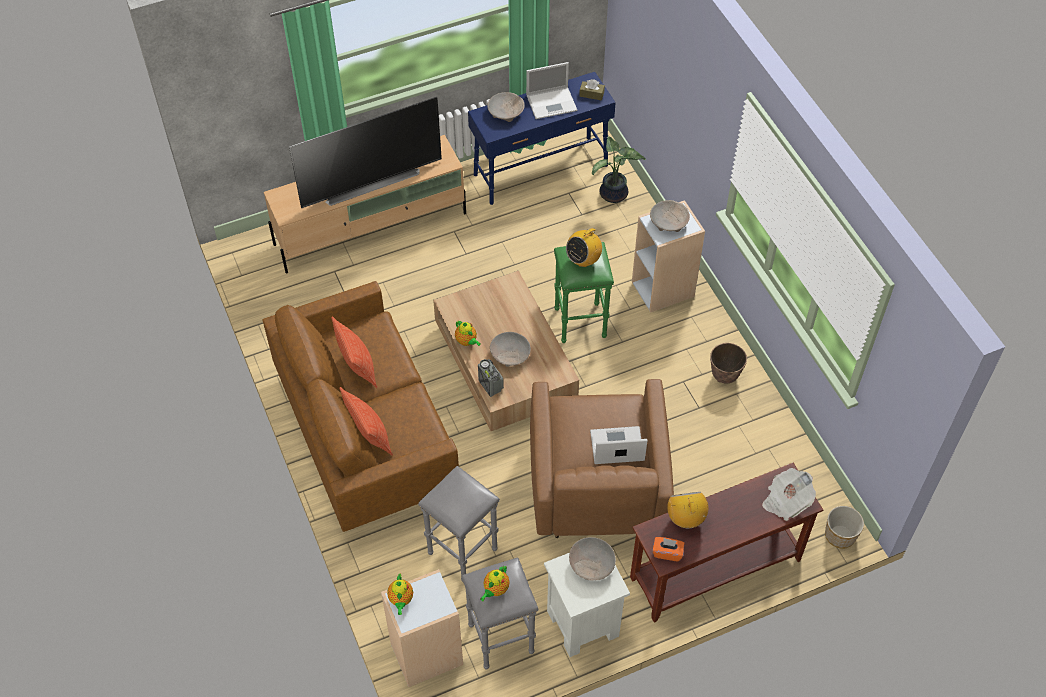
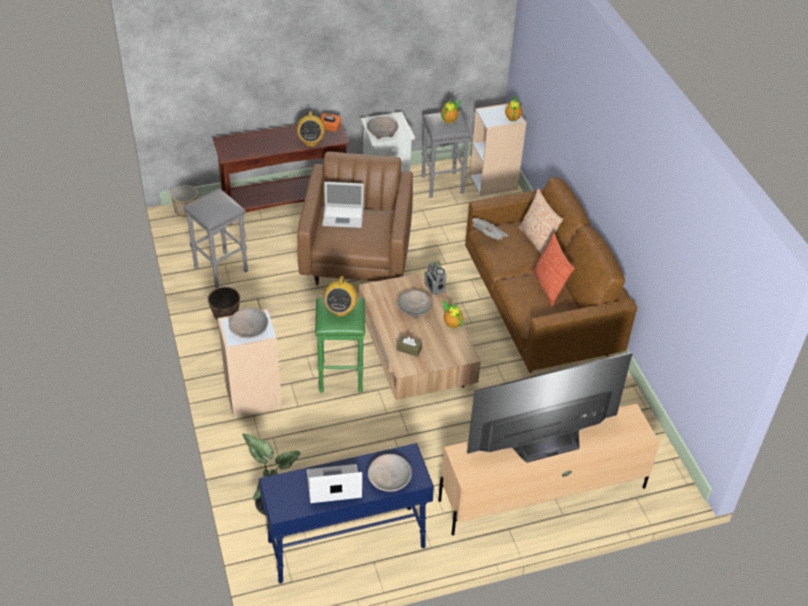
camera: 175 degrees left, 10 degrees down
orange pillow [340,387,393,456] -> beige pillow [518,189,563,256]
grey stool [418,466,500,582] -> grey stool moved to [183,188,248,288]
radio [566,224,602,267] -> radio turned 135 degrees clockwise [323,275,358,316]
brown tissue box [579,79,605,100] -> brown tissue box moved to [396,336,422,357]
newspaper [762,468,816,521] -> newspaper moved to [472,218,508,240]

